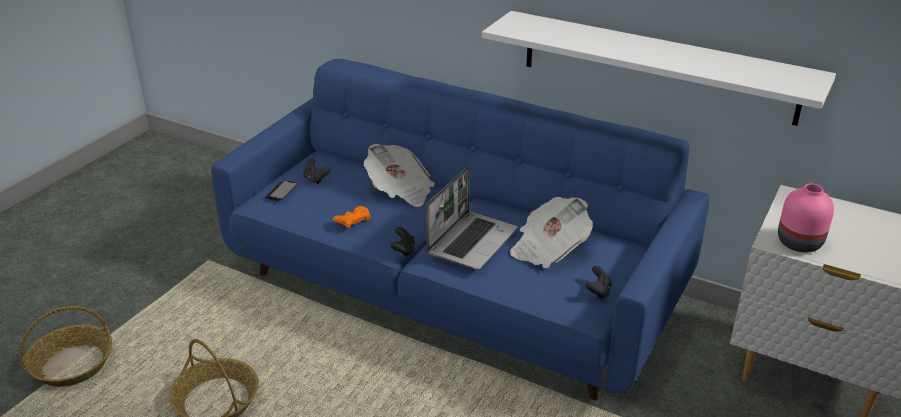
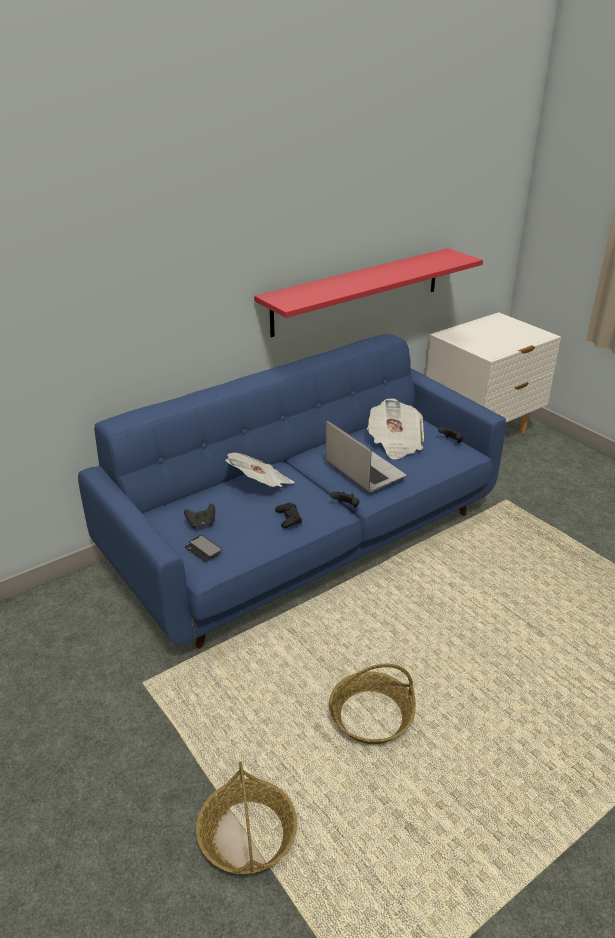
camera: 65 degrees left, 0 degrees up
orange game controller [333,206,371,229] -> black game controller [275,503,302,528]
white shelf [482,11,836,126] -> red shelf [254,248,483,337]
pink vase [778,184,834,252] -> none

